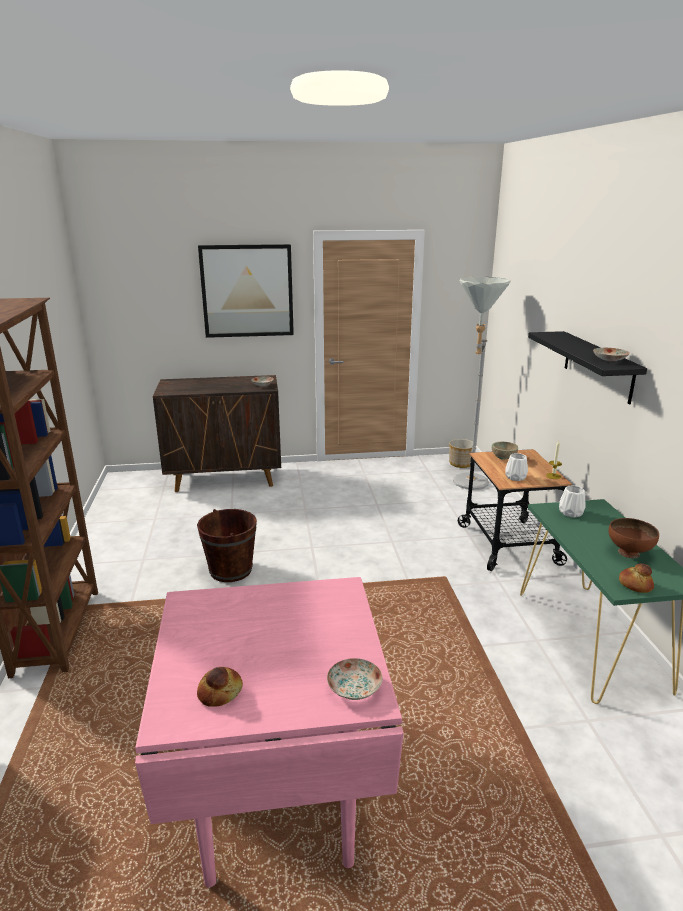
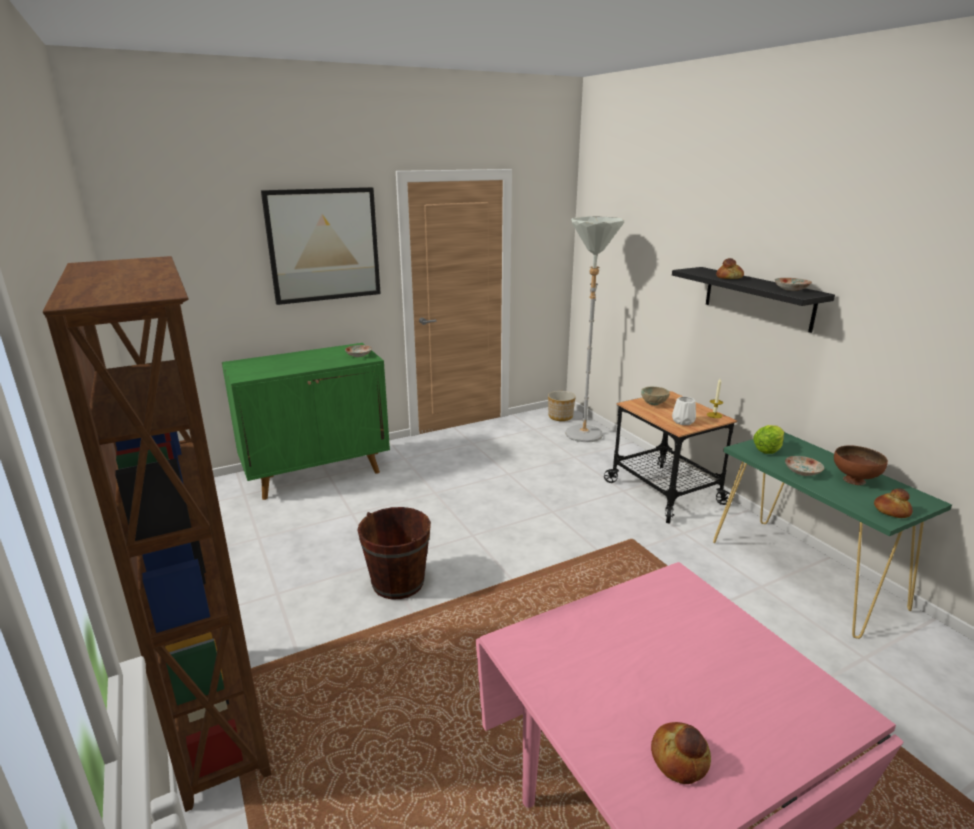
camera: 20 degrees left, 0 degrees up
brown cabinet [153,375,281,492] -> green cabinet [222,343,390,500]
plate [327,658,383,700] -> plate moved to [785,456,824,476]
white vase [559,485,586,518] -> lettuce [753,425,784,454]
none -> bread [716,258,744,279]

